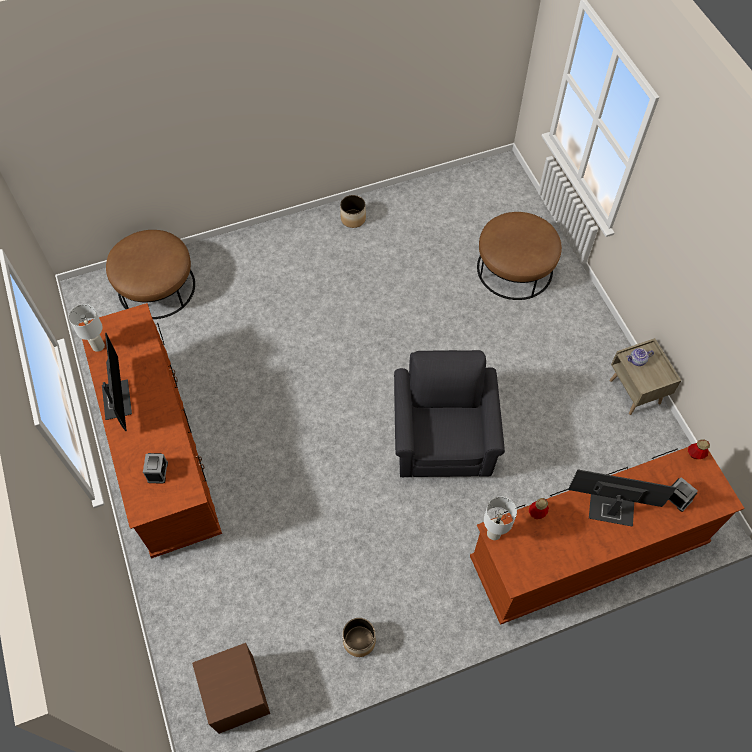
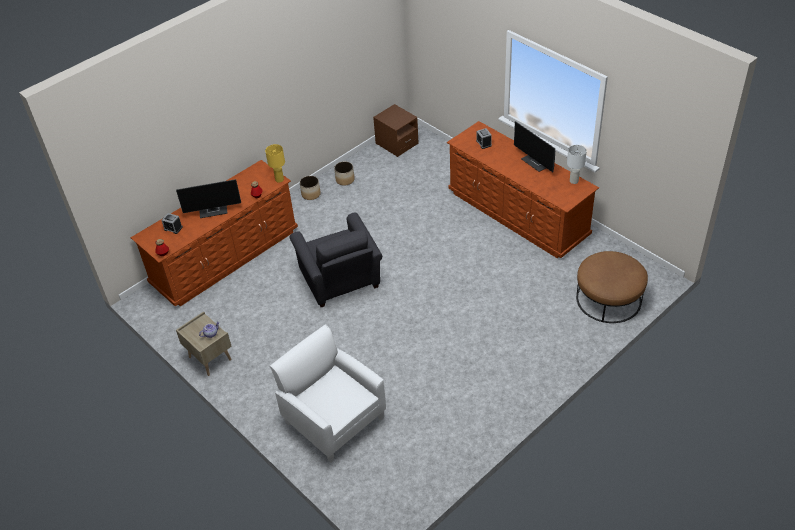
camera: 160 degrees right, 15 degrees down
planter [340,195,366,228] -> planter moved to [300,176,321,200]
brown ottoman [477,212,562,300] -> white armchair [270,325,386,463]
white table lamp [484,497,517,540] -> yellow table lamp [265,144,285,183]

